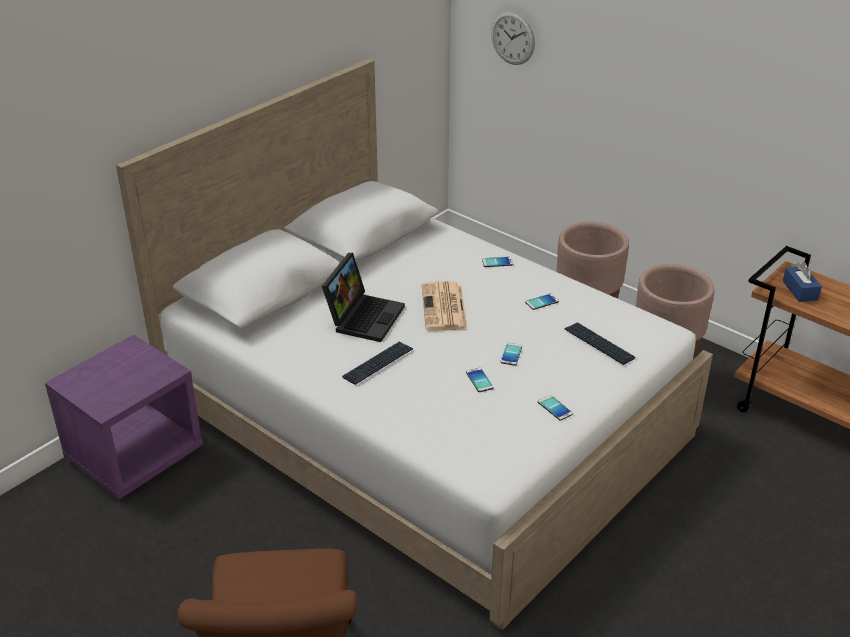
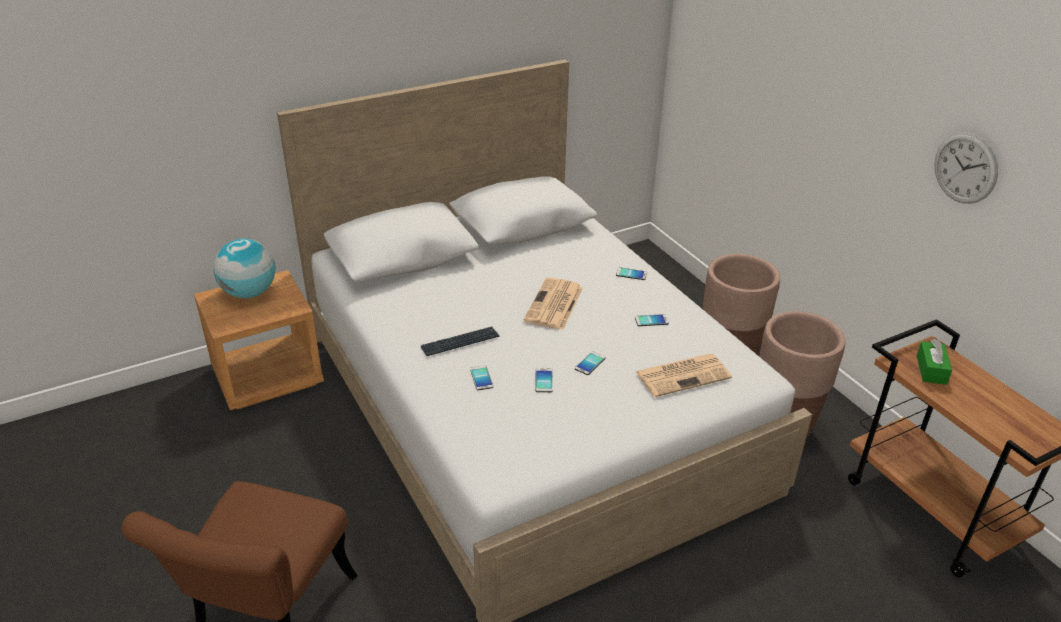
camera: 20 degrees right, 0 degrees up
purple nightstand [45,335,203,499] -> brown nightstand [194,270,324,410]
laptop [322,253,405,342] -> none
wall clock [491,11,535,65] -> wall clock moved to [935,132,998,204]
phone [538,395,573,421] -> phone moved to [470,365,493,390]
keyboard [565,323,635,365] -> newspaper [635,353,732,397]
blue tissue box [783,262,822,302] -> green tissue box [917,339,952,385]
none -> globe [213,239,276,298]

